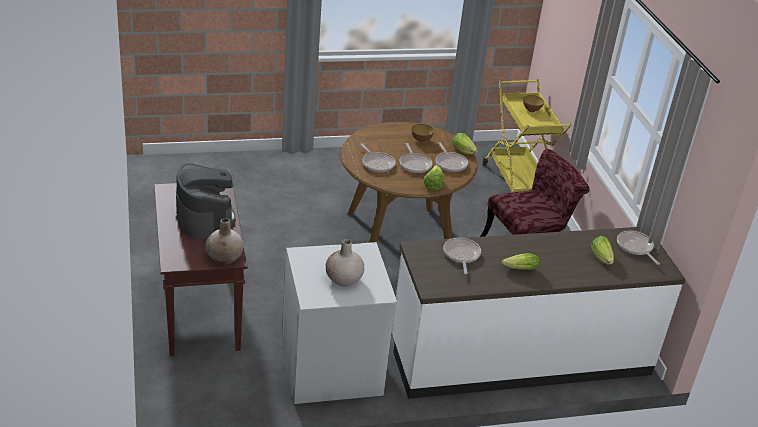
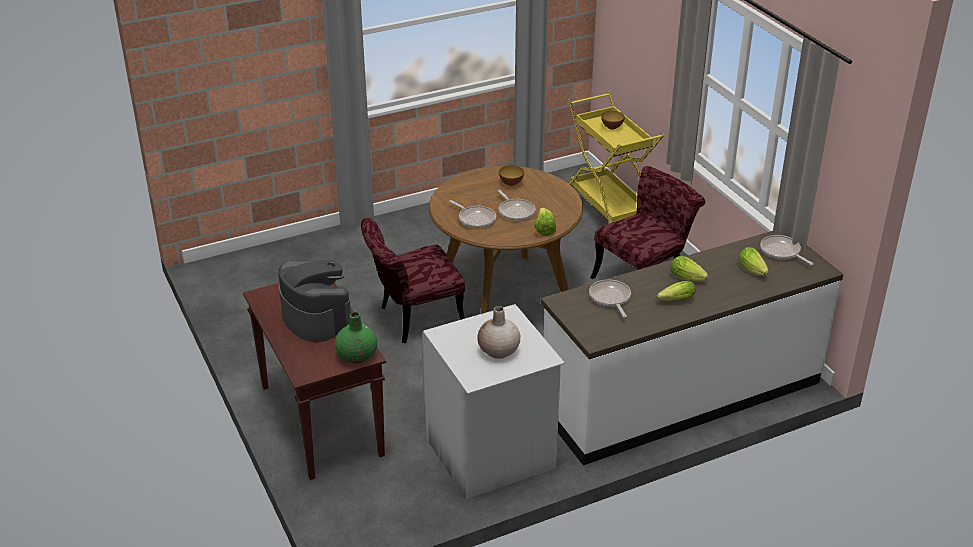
camera: 10 degrees left, 0 degrees up
beige vase [206,218,244,264] -> green vase [335,312,378,364]
frying pan [435,142,468,172] -> none
lettuce [452,133,478,154] -> lettuce moved to [670,256,709,281]
none -> red chair [361,218,465,343]

